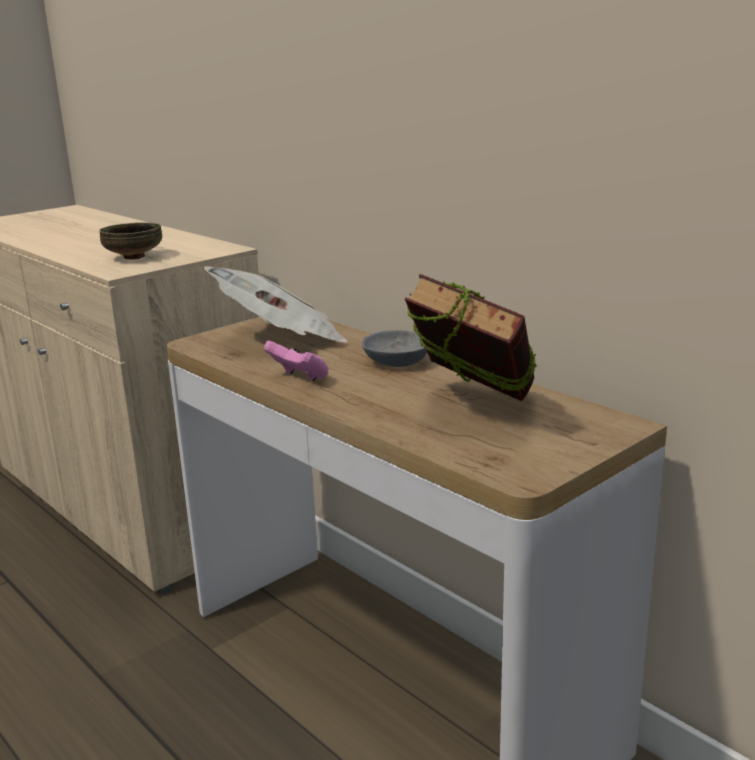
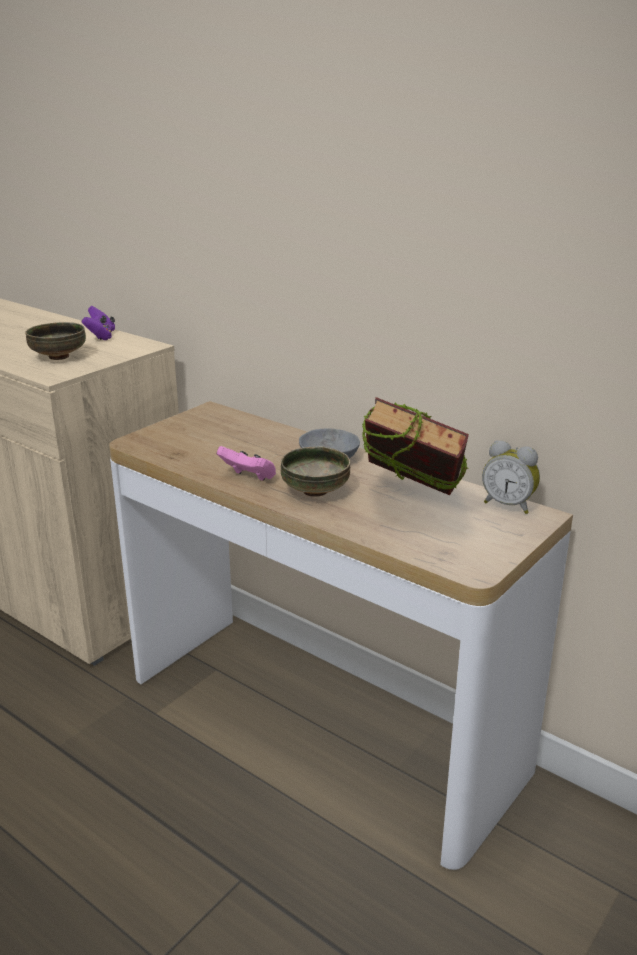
camera: 10 degrees left, 5 degrees up
newspaper [204,266,348,342] -> none
none -> purple game controller [82,306,115,340]
none -> bowl [281,446,350,497]
none -> alarm clock [482,440,540,514]

